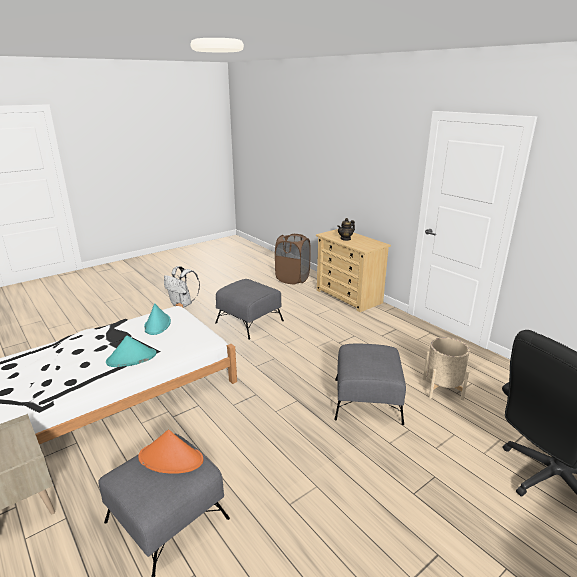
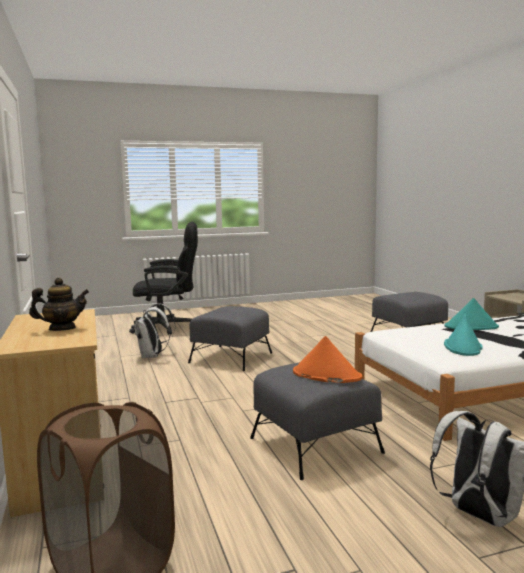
camera: 160 degrees left, 15 degrees down
orange hat [138,430,203,474] -> orange hat moved to [293,336,362,383]
beige planter [423,337,470,400] -> white backpack [134,303,176,358]

